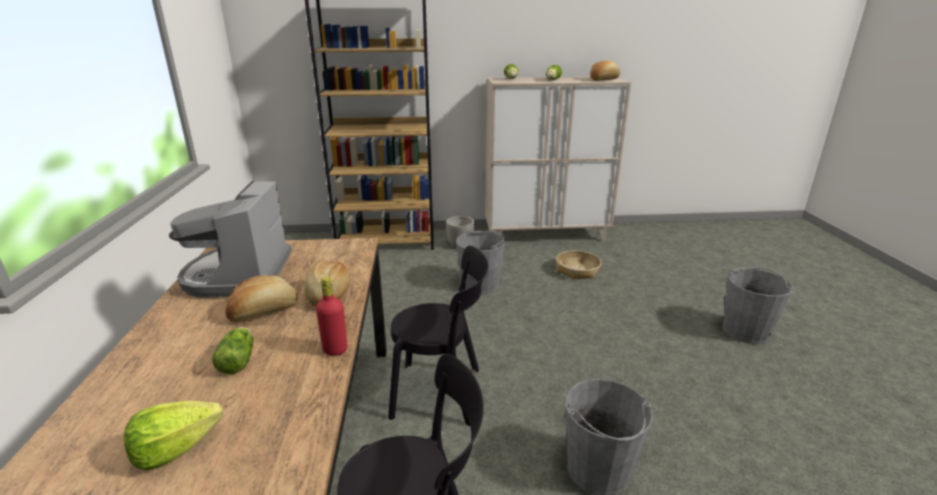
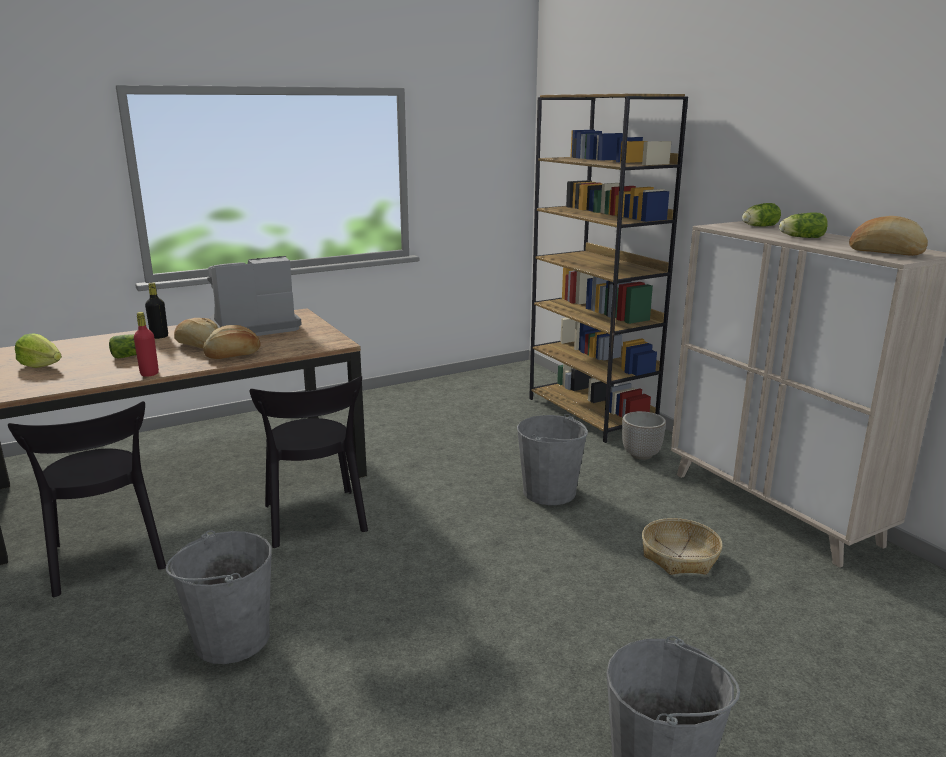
camera: 65 degrees right, 5 degrees down
none -> black bottle [145,283,168,339]

